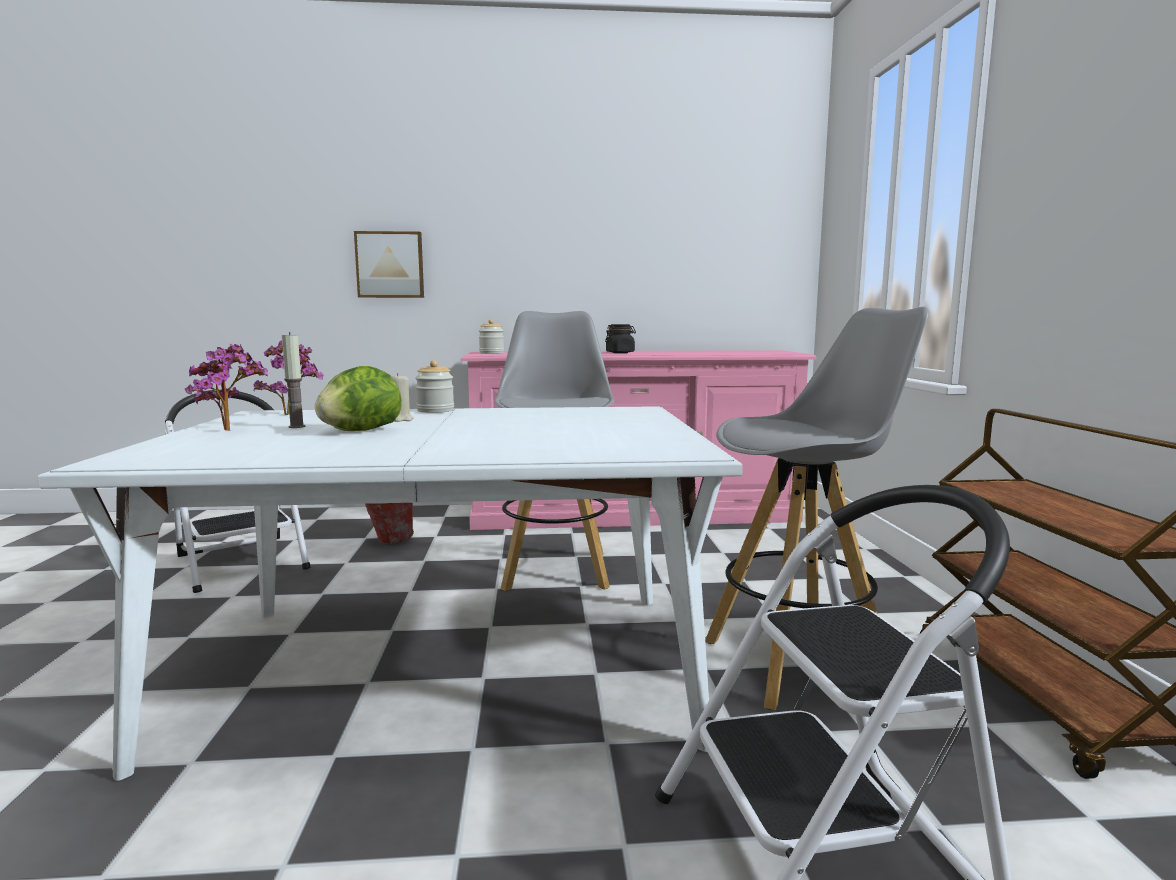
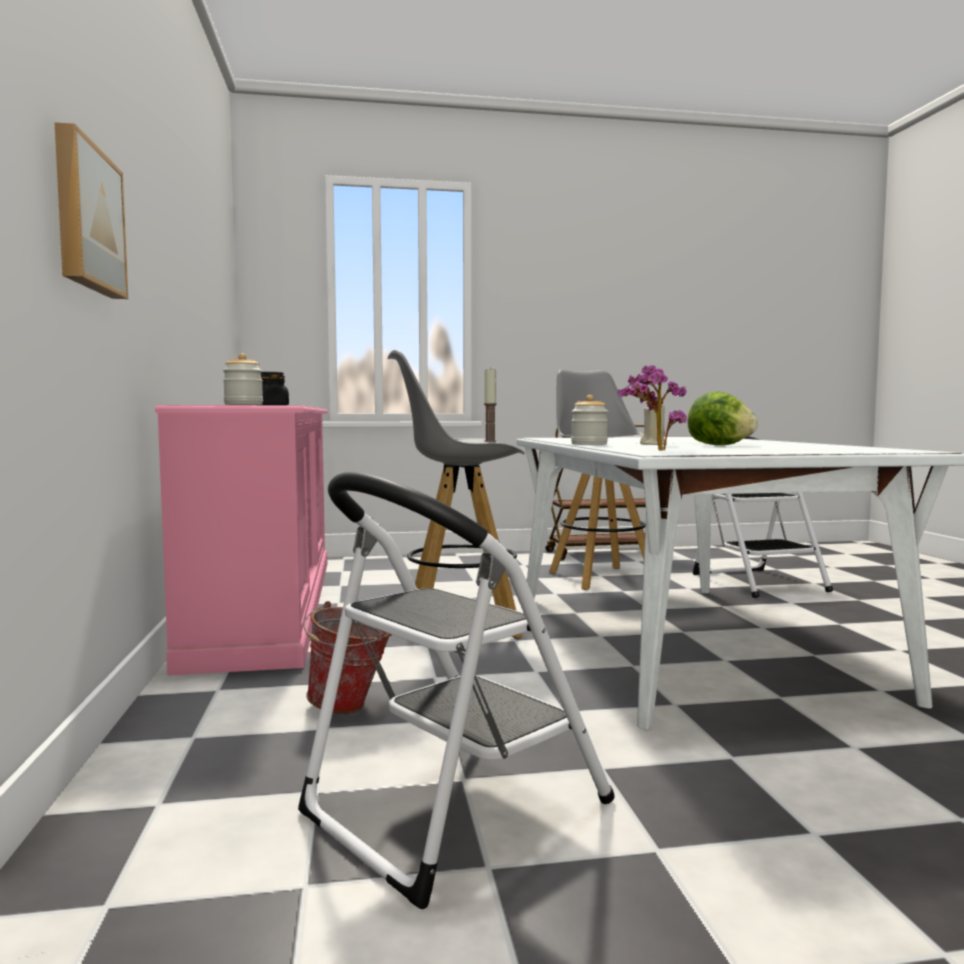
camera: 95 degrees left, 5 degrees down
potted plant [185,344,268,431] -> none
candle [282,332,306,428] -> candle moved to [484,368,497,442]

